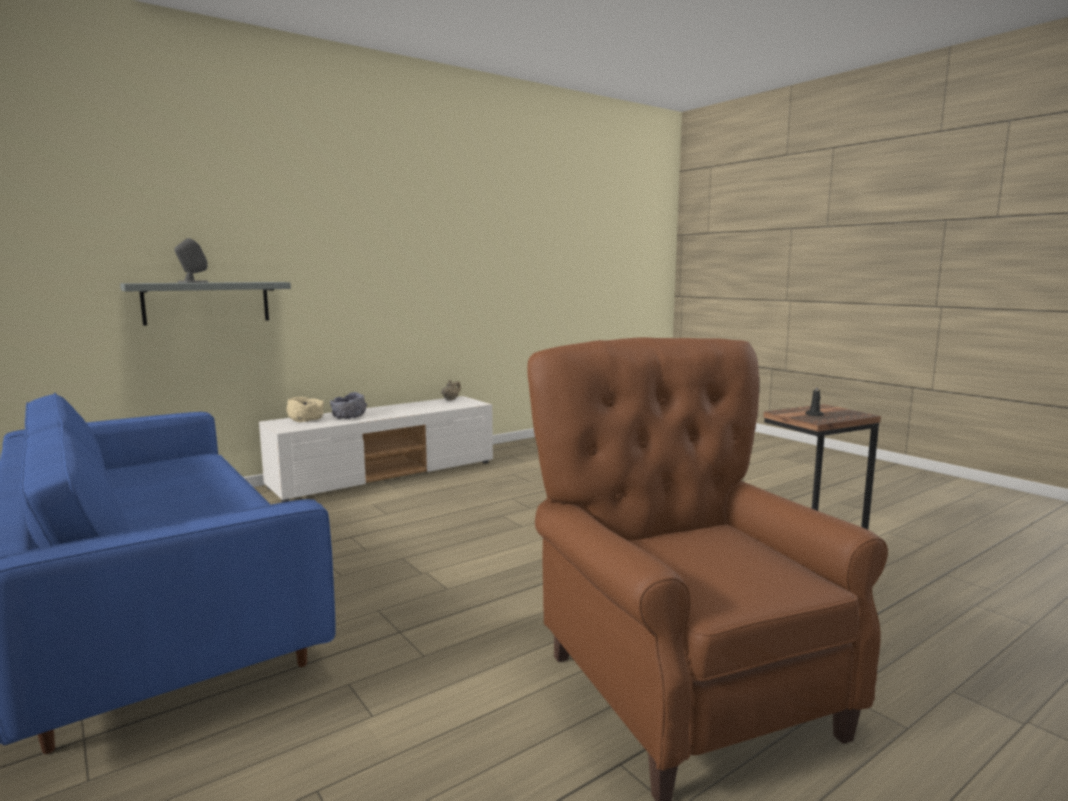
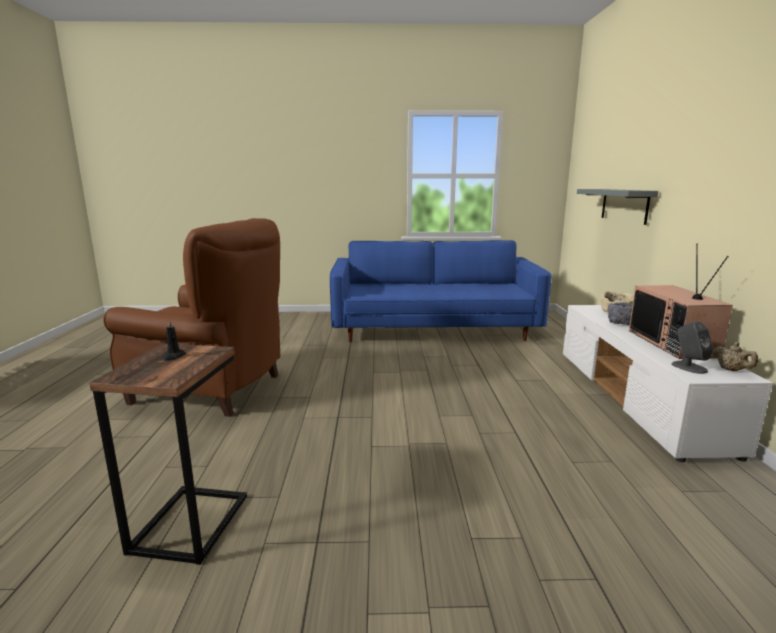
camera: 125 degrees right, 5 degrees up
grey speaker [174,238,208,283] -> grey speaker moved to [672,321,713,374]
none -> television [629,244,733,359]

